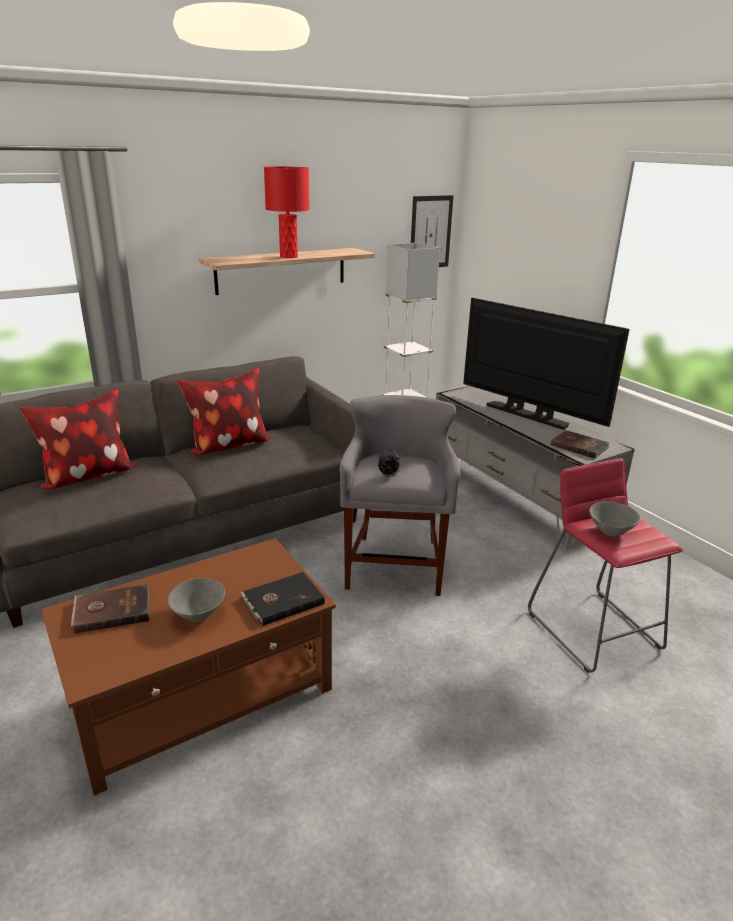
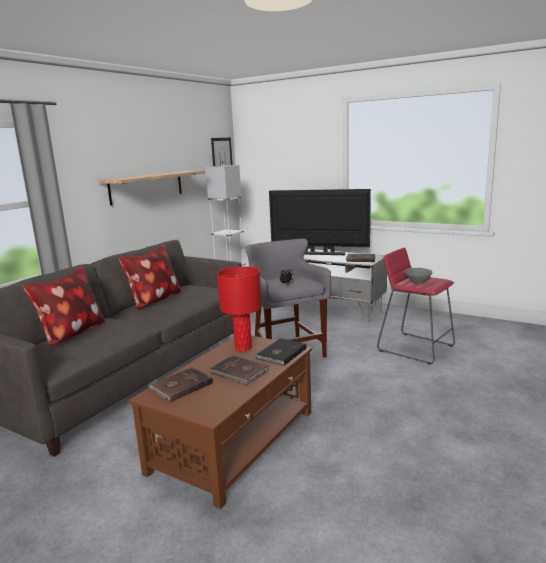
camera: 25 degrees left, 10 degrees down
grey bowl [168,578,225,622] -> brown book [210,355,268,385]
red table lamp [264,166,309,258] -> red table lamp moved to [217,266,262,351]

